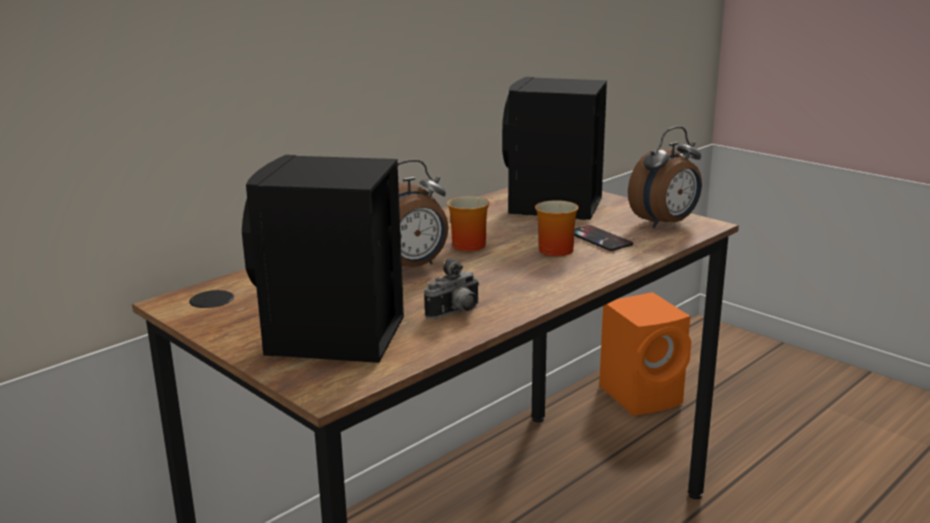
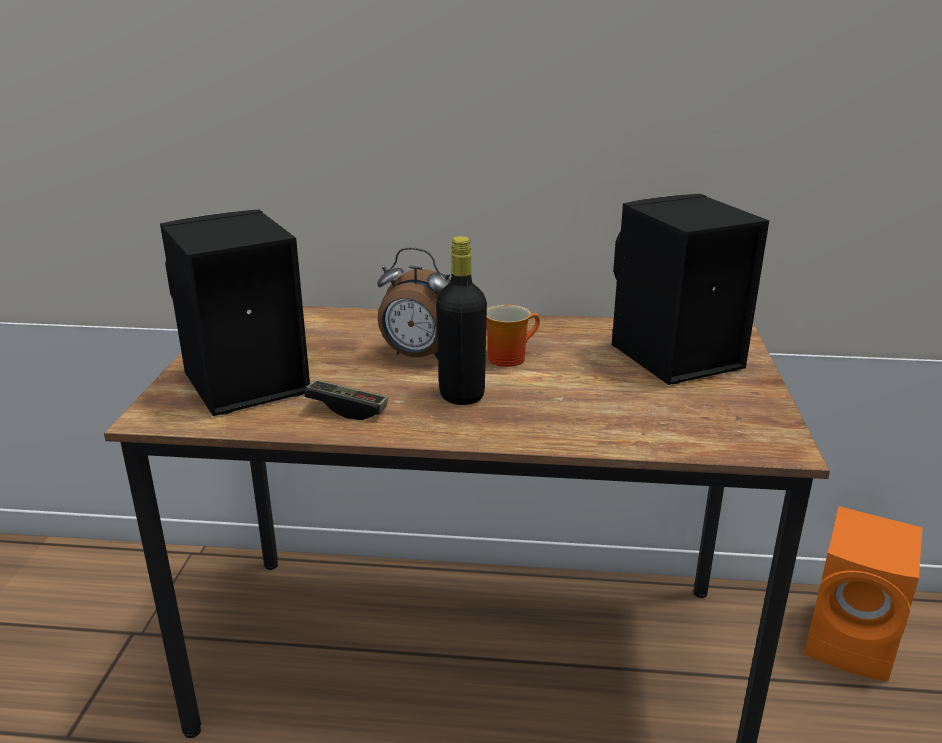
camera: 50 degrees right, 5 degrees up
camera [424,258,480,319] -> game controller [304,380,388,420]
mug [535,200,579,256] -> none
phone [574,225,633,251] -> none
alarm clock [628,126,702,228] -> none
none -> black bottle [436,236,487,405]

